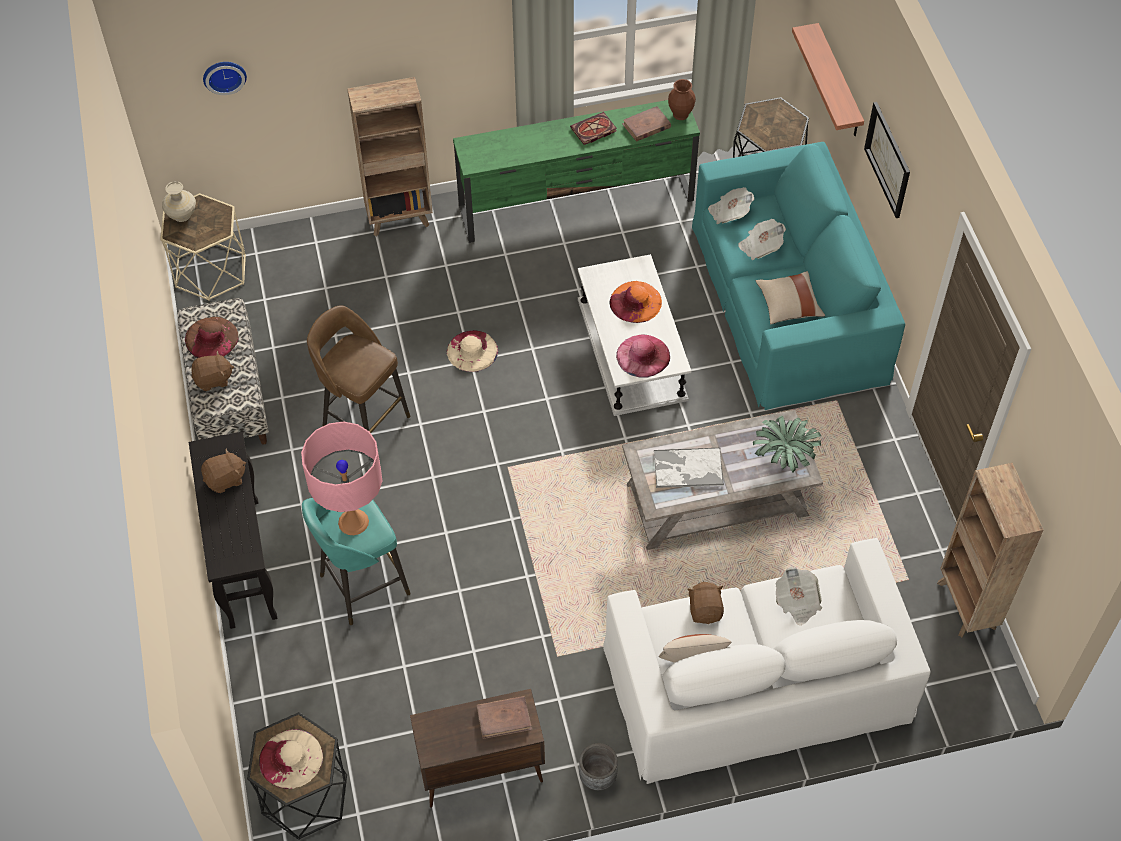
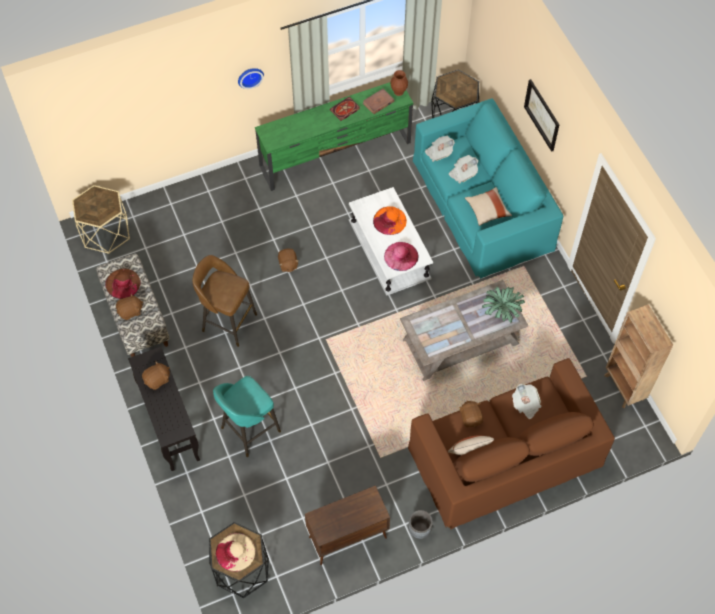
camera: 10 degrees left, 5 degrees up
beige vase [162,181,196,222] -> none
wall clock [203,62,247,95] -> wall clock moved to [238,68,264,89]
pink table lamp [301,421,382,535] -> none
brown bookcase [347,77,433,236] -> none
beige hat [447,330,498,372] -> brown plush toy [278,248,299,272]
brown book [477,696,532,739] -> none
white sofa [603,538,930,784] -> brown sofa [408,358,615,530]
tray [654,448,724,488] -> none
shelf [792,23,864,136] -> none

